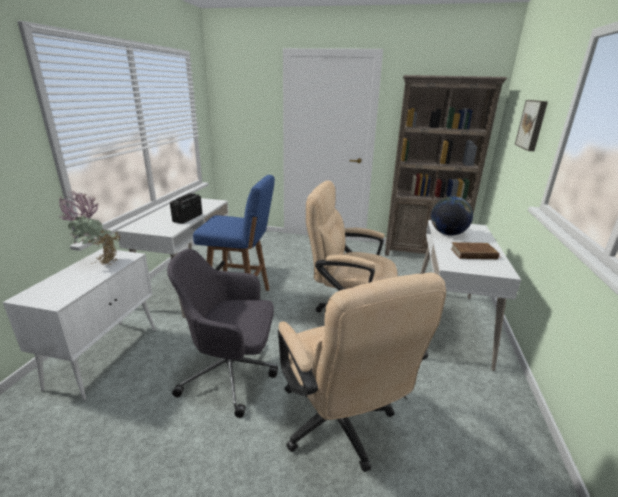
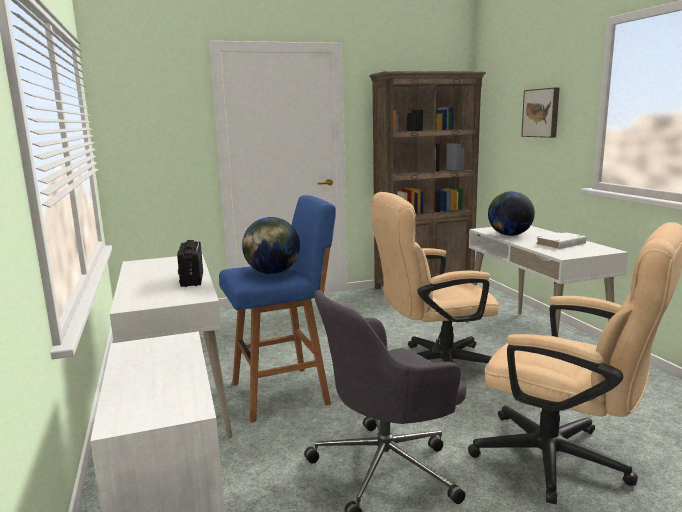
camera: 30 degrees left, 10 degrees down
potted plant [57,191,120,265] -> none
brown book [450,242,502,259] -> white book [535,232,586,249]
none -> globe [242,217,300,274]

